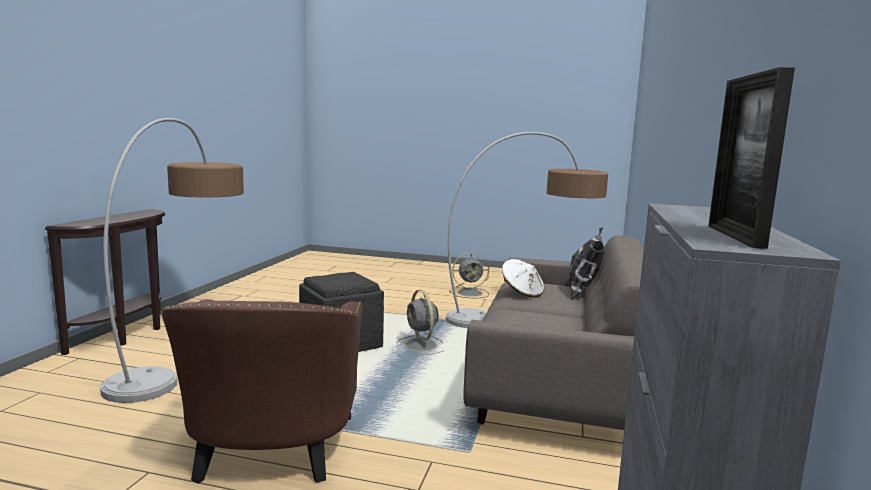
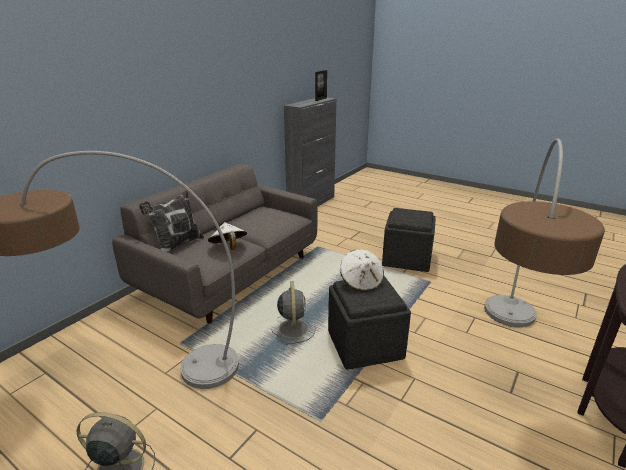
camera: 160 degrees left, 15 degrees up
brown armchair [161,299,362,484] -> grey ottoman [382,208,436,272]
none -> white hat [340,250,384,292]

